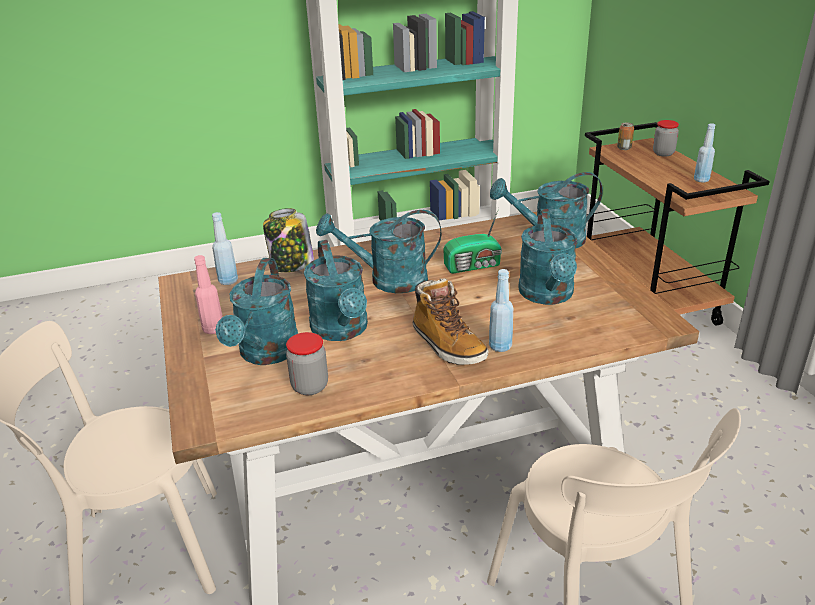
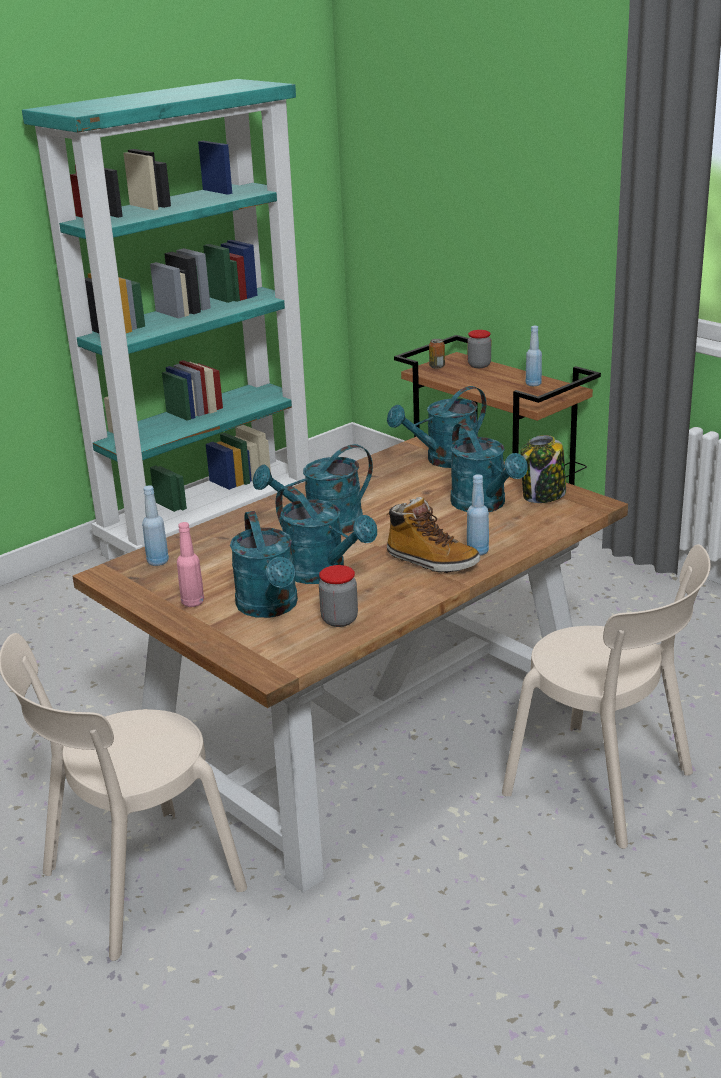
camera: 25 degrees left, 5 degrees down
jar [263,208,314,273] -> jar moved to [520,435,566,503]
radio [443,208,502,273] -> none

